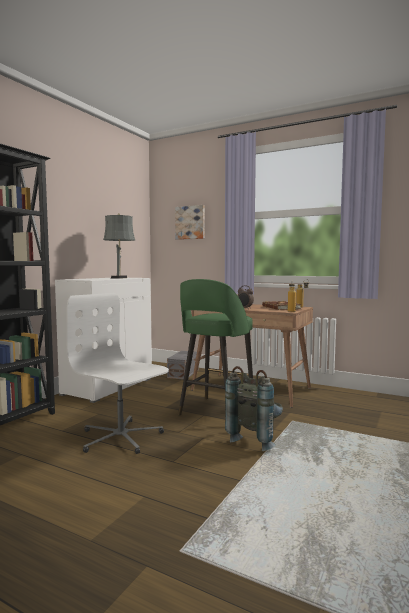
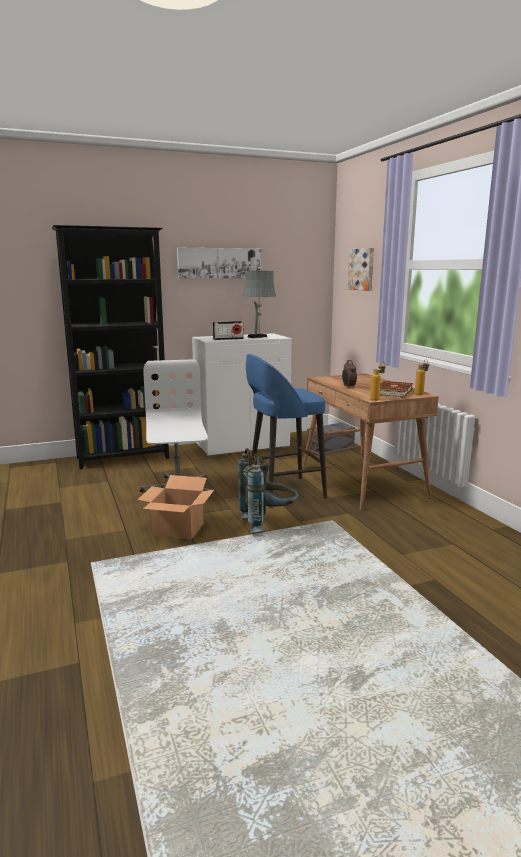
camera: 40 degrees right, 10 degrees up
green stool [178,279,253,416] -> blue stool [246,354,327,507]
none -> cardboard box [138,475,215,540]
none -> picture [177,248,261,278]
none -> radio [213,321,244,340]

